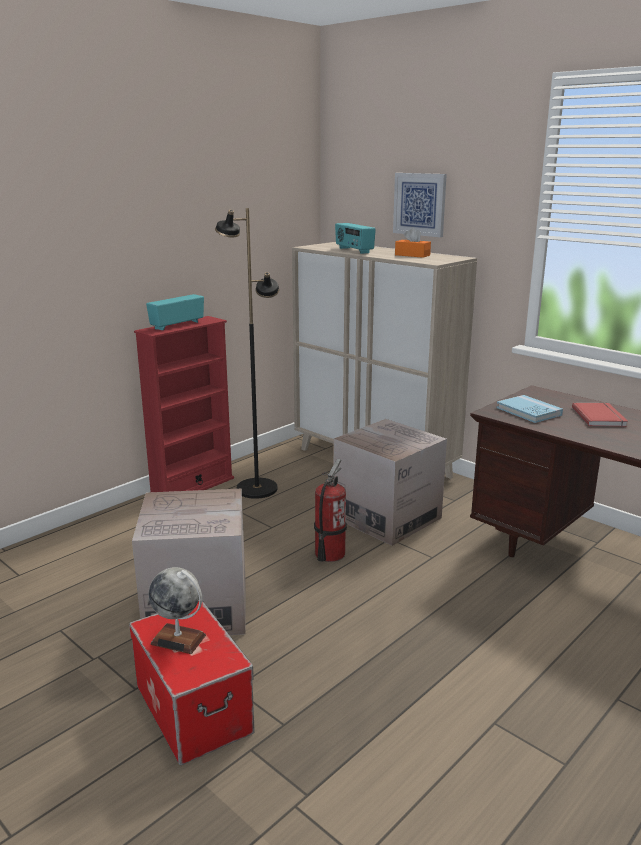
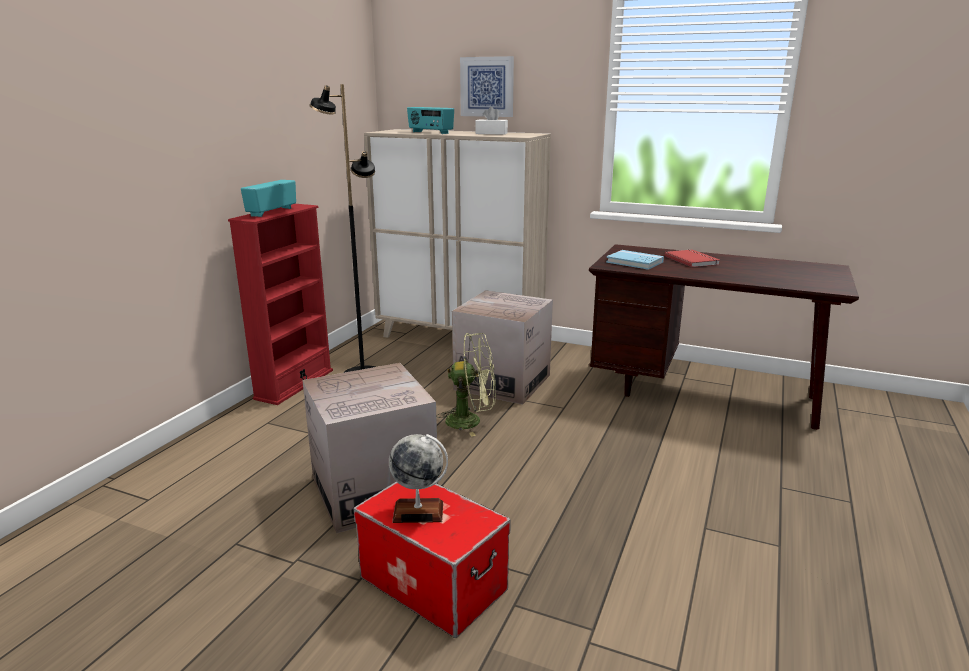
camera: 20 degrees left, 0 degrees up
fire extinguisher [314,458,347,562] -> green fan [436,333,496,437]
orange tissue box [395,228,431,258] -> white tissue box [475,107,508,134]

